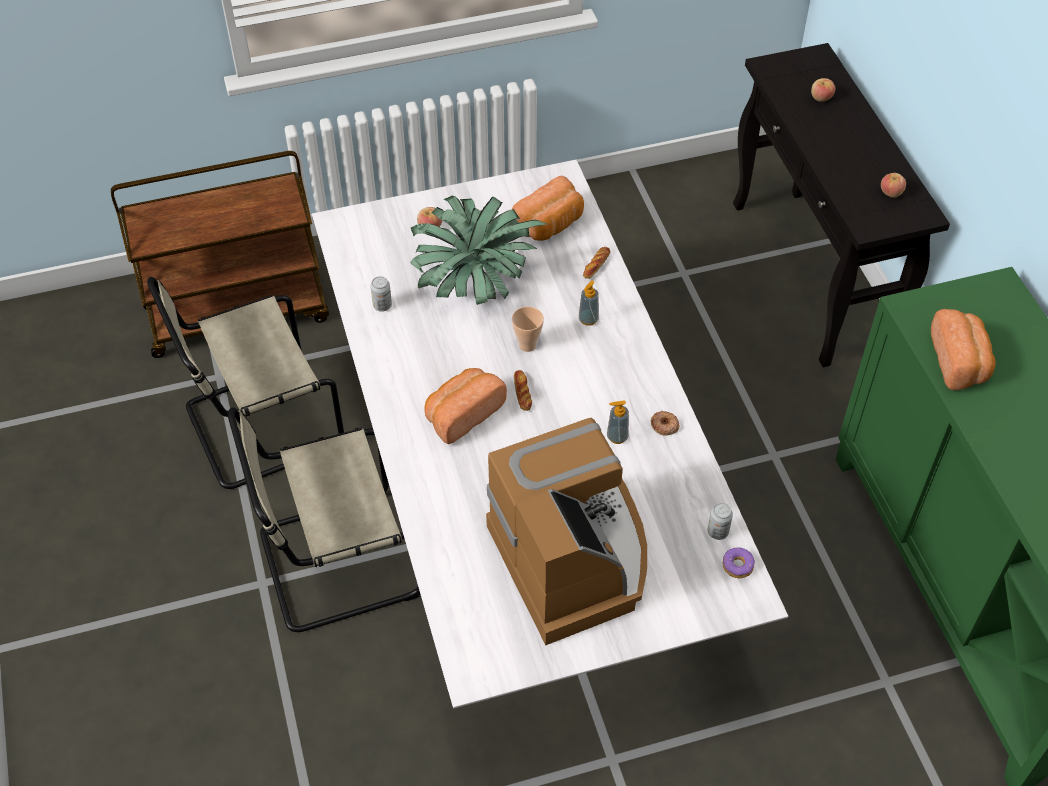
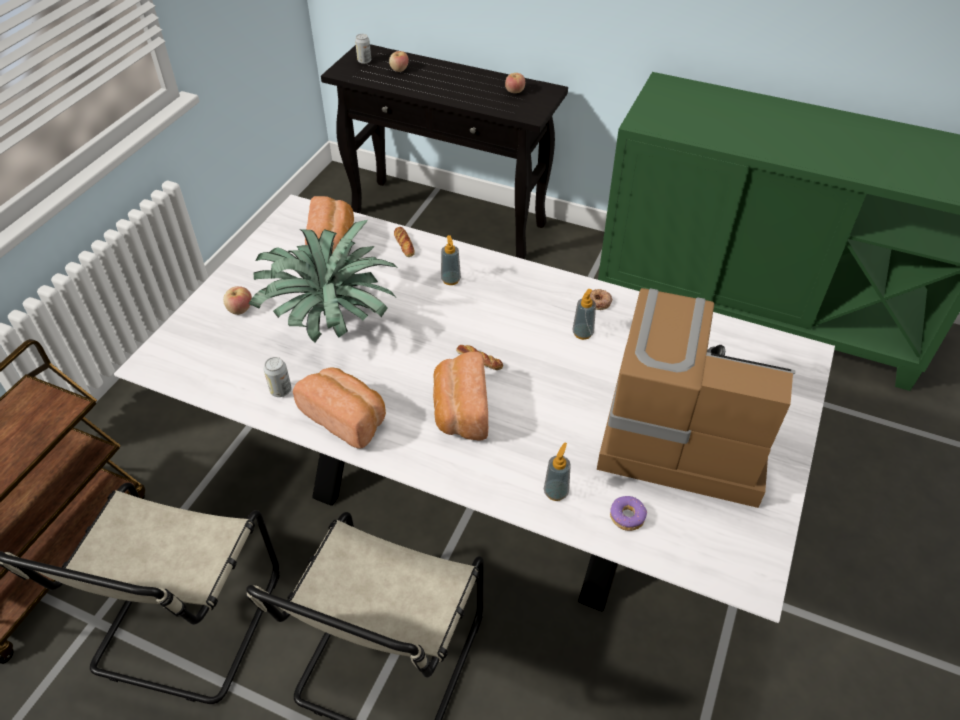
camera: 50 degrees left, 5 degrees down
cup [512,307,544,352] -> none
can [708,503,733,540] -> can moved to [355,34,371,64]
donut [723,547,755,578] -> donut moved to [610,496,647,531]
bread [931,309,996,390] -> bread moved to [293,368,386,449]
none -> soap dispenser [544,443,571,501]

